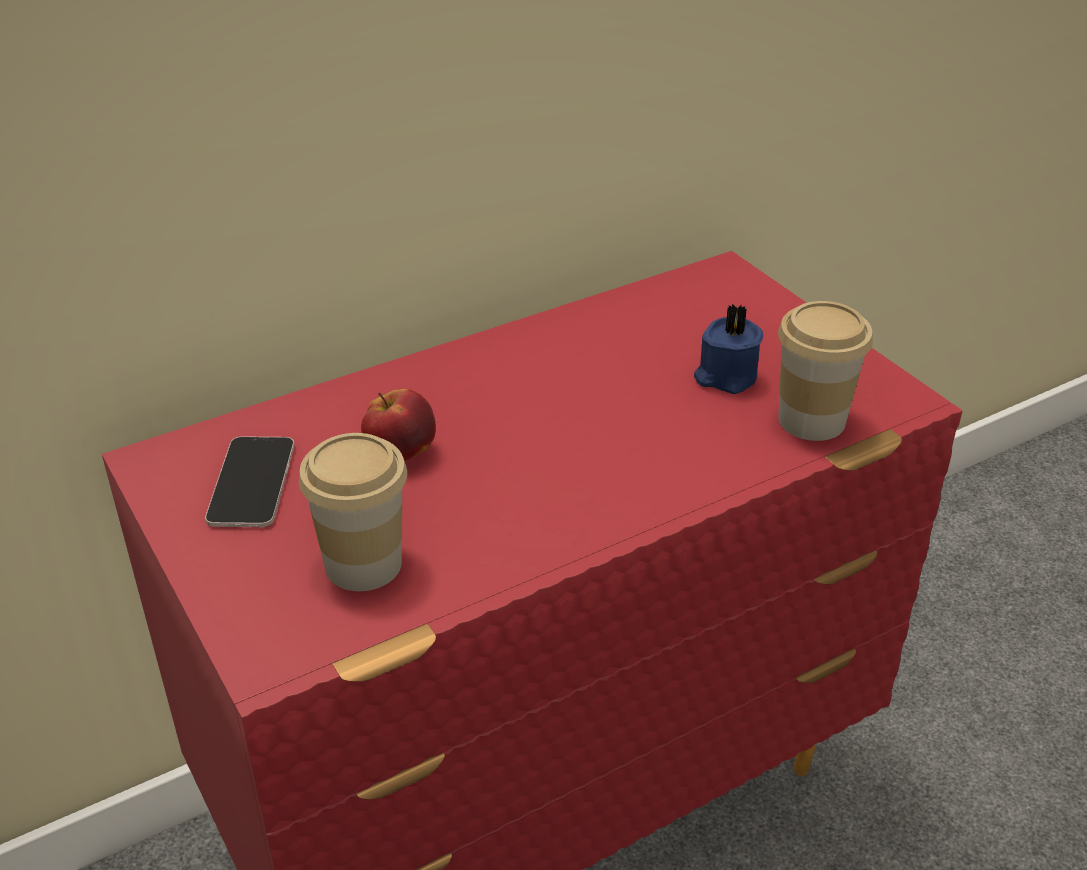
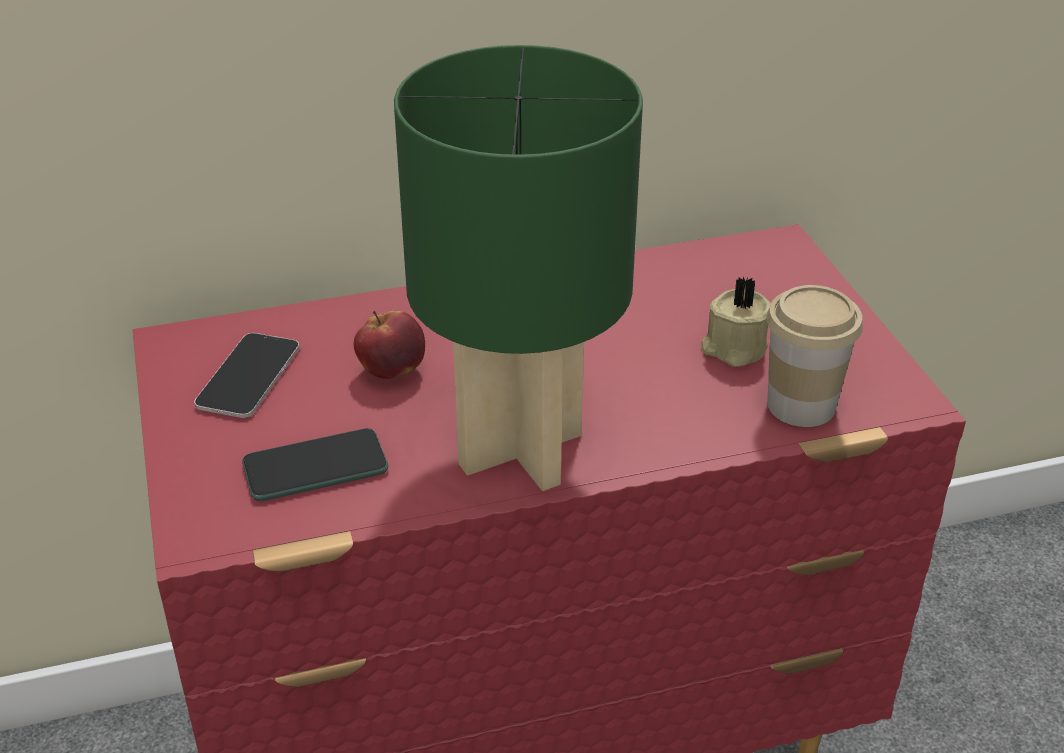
camera: 15 degrees right, 0 degrees up
cup [299,433,407,591] -> phone [242,428,388,501]
blue candle [694,304,763,394] -> beige candle [701,277,771,367]
none -> green table lamp [394,45,643,491]

